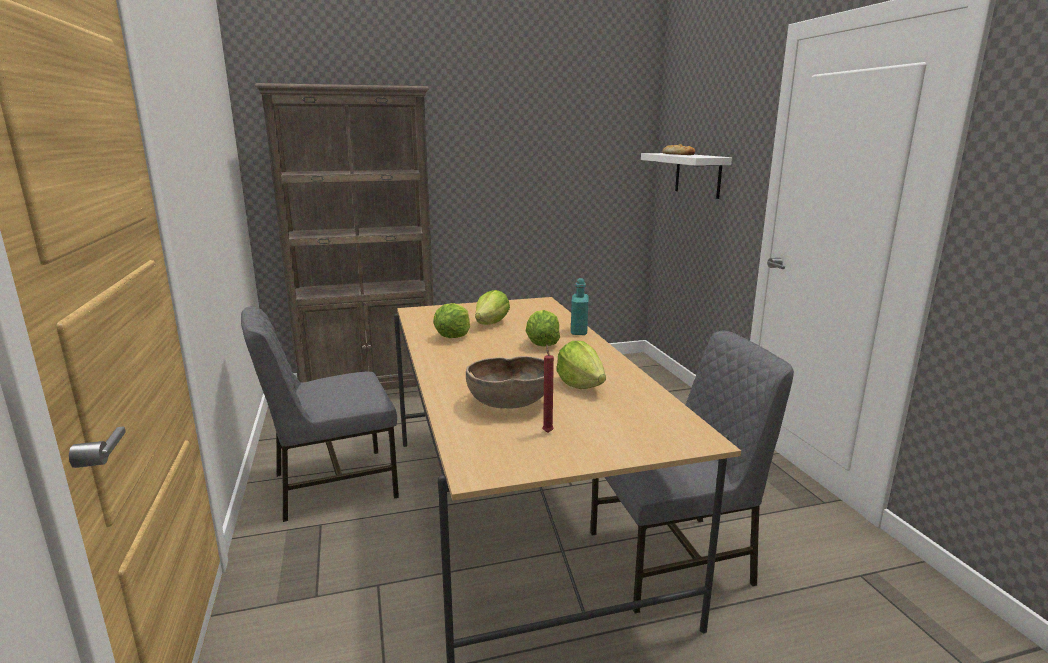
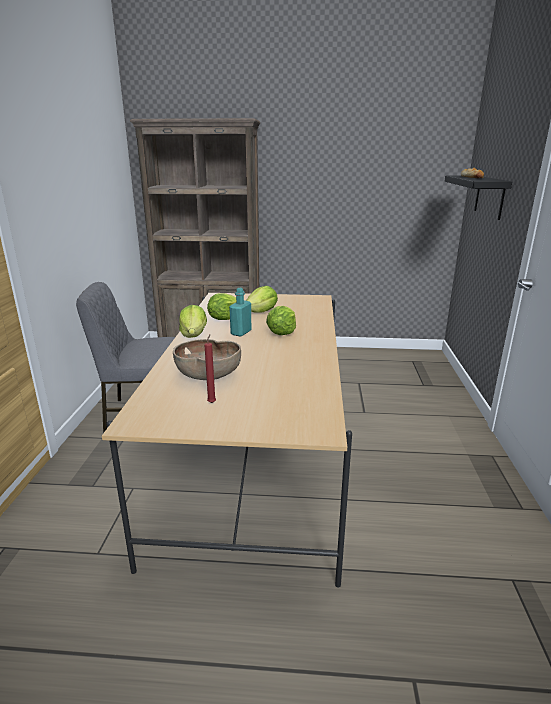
camera: 20 degrees right, 5 degrees up
lettuce [557,341,606,389] -> lettuce moved to [179,305,207,338]
turquoise bottle [571,278,589,335] -> turquoise bottle moved to [229,288,252,337]
grey chair [590,331,794,613] -> none
white shelf [641,153,732,199] -> black shelf [445,176,512,220]

